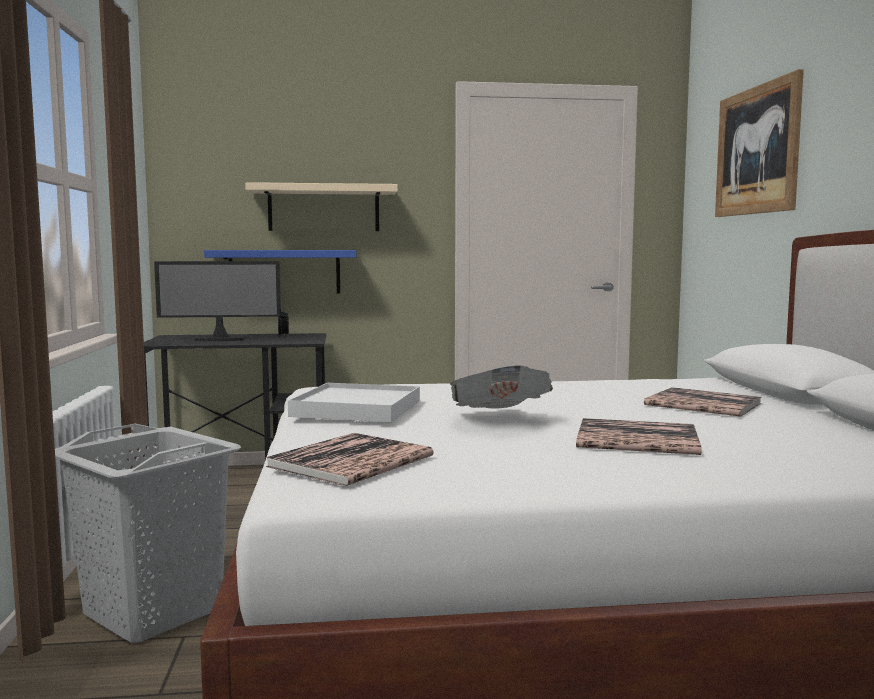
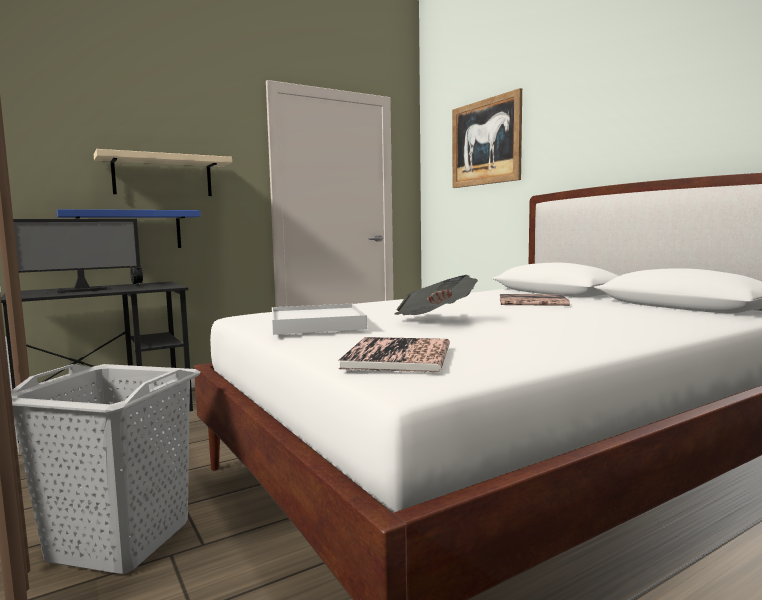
camera: 25 degrees left, 0 degrees up
book [576,418,701,455] -> none

